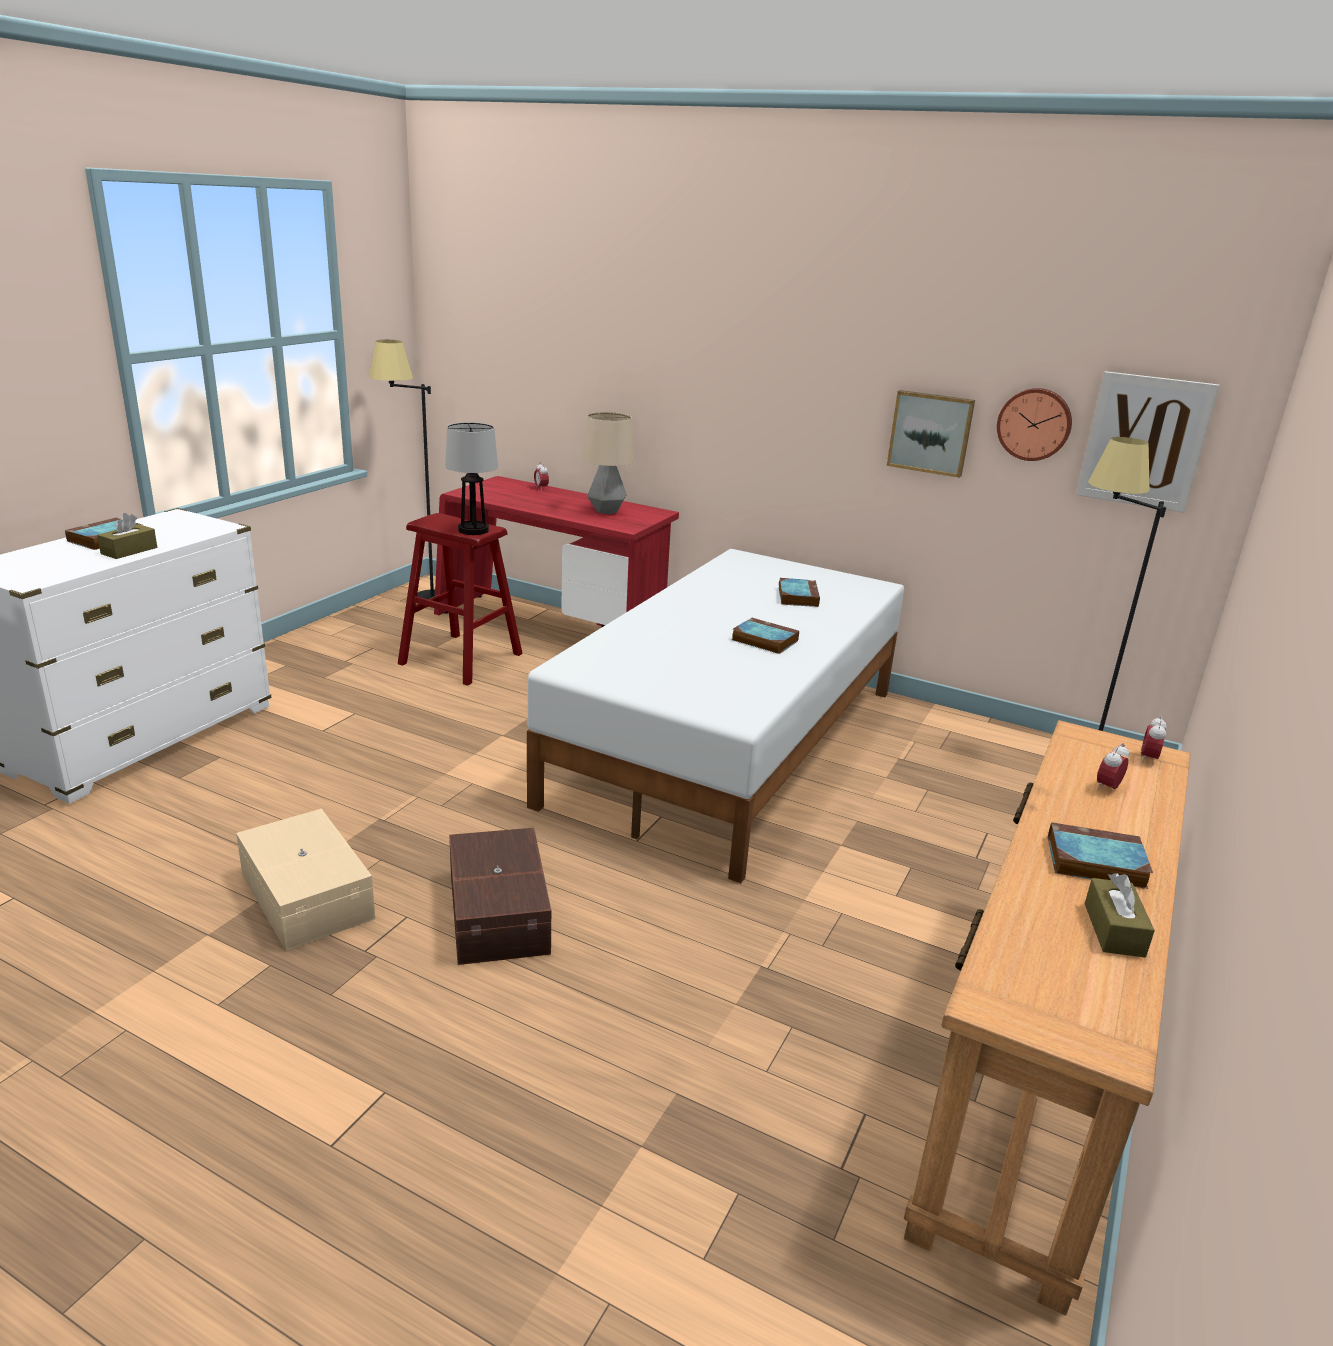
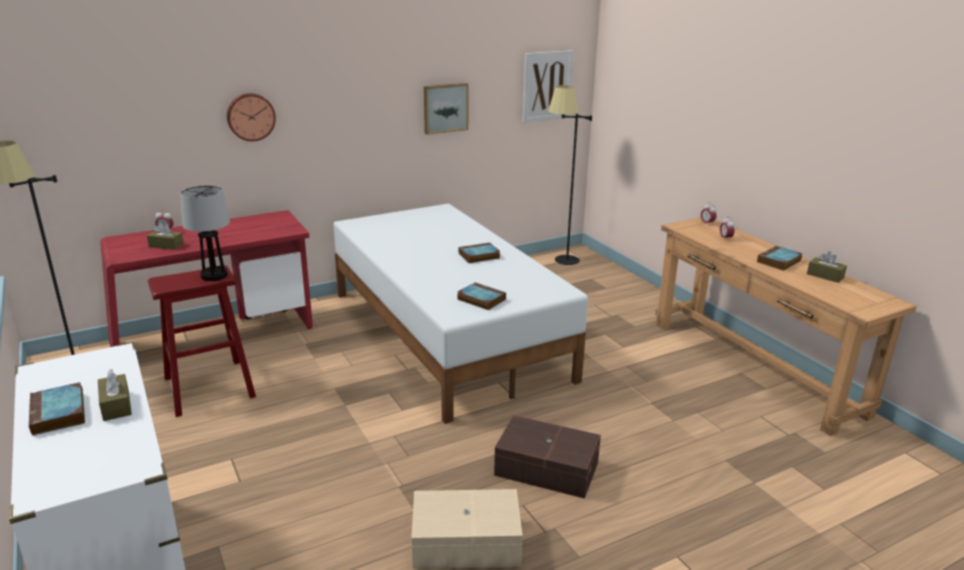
camera: 55 degrees left, 0 degrees up
table lamp [582,412,635,514] -> none
book [779,578,820,607] -> book moved to [457,282,506,310]
wall clock [997,388,1072,461] -> wall clock moved to [227,93,276,141]
none -> brown tissue box [147,223,184,250]

